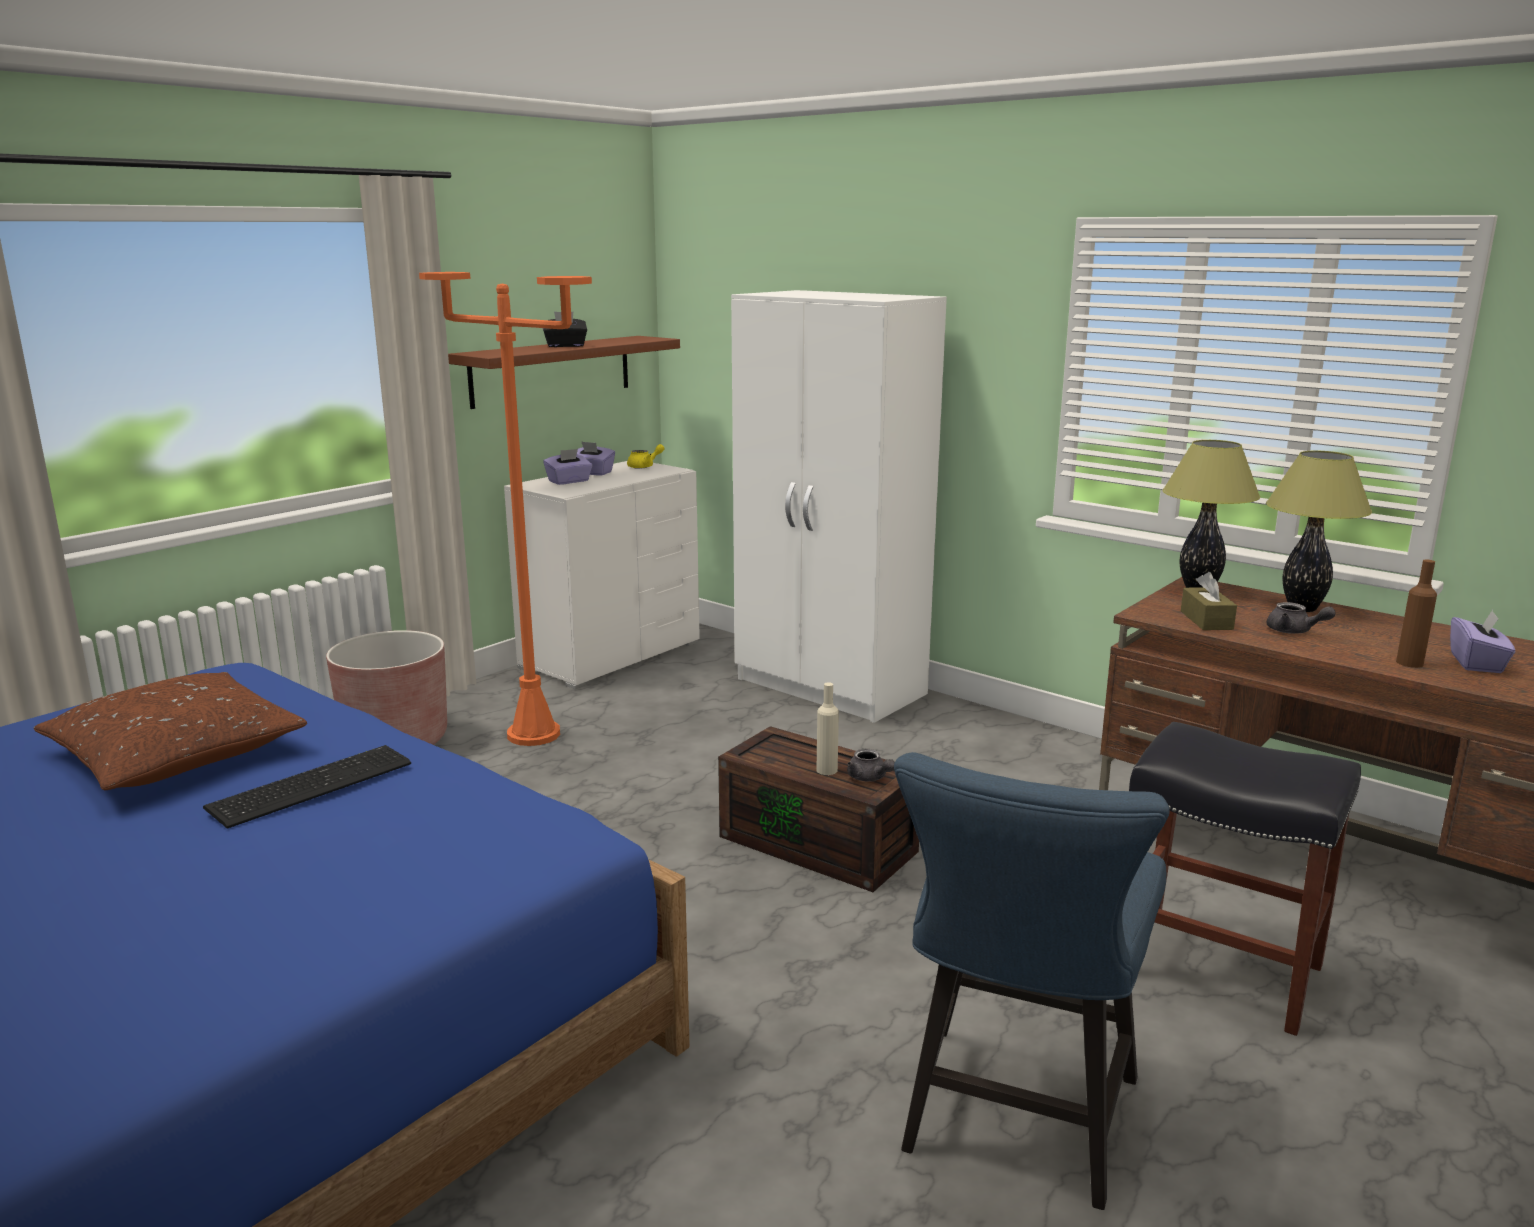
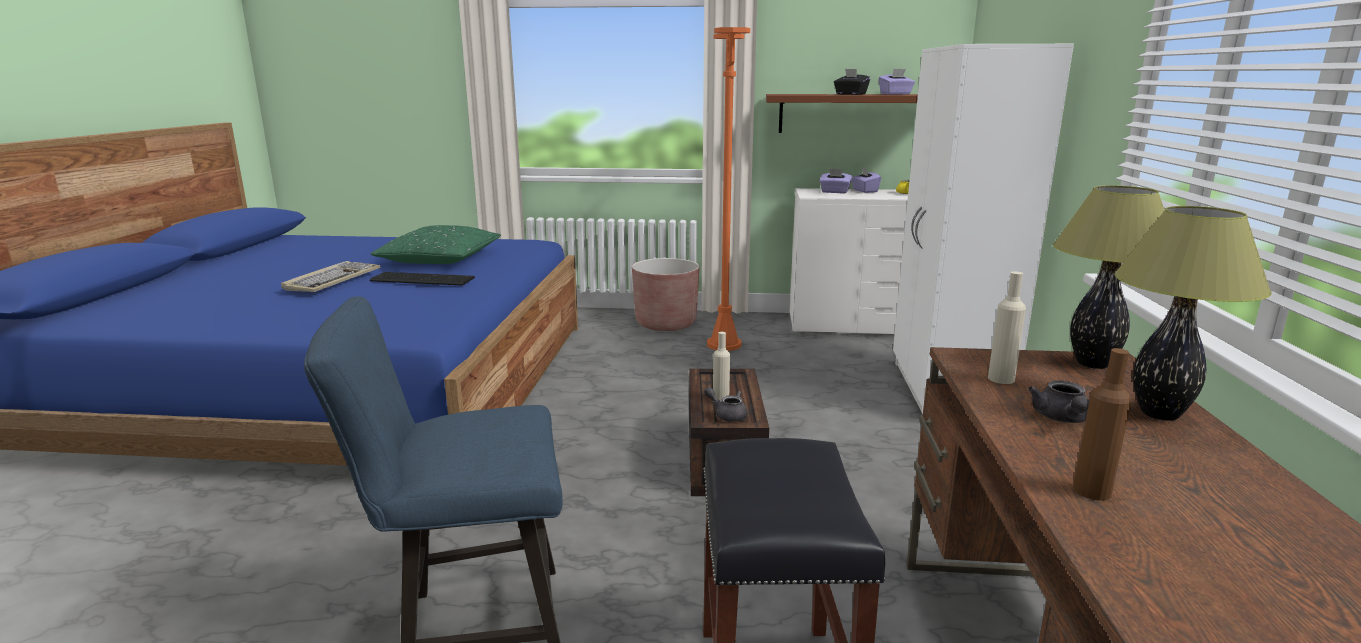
camera: 55 degrees right, 0 degrees up
brown pillow [33,672,307,790] -> green pillow [371,225,501,264]
grey teapot [847,749,895,781] -> grey teapot turned 105 degrees clockwise [704,387,748,422]
brown tissue box [1181,572,1237,630] -> beige bottle [988,271,1026,384]
purple tissue box [1450,610,1515,673] -> purple tissue box moved to [879,69,915,95]
none -> keyboard [281,261,381,292]

